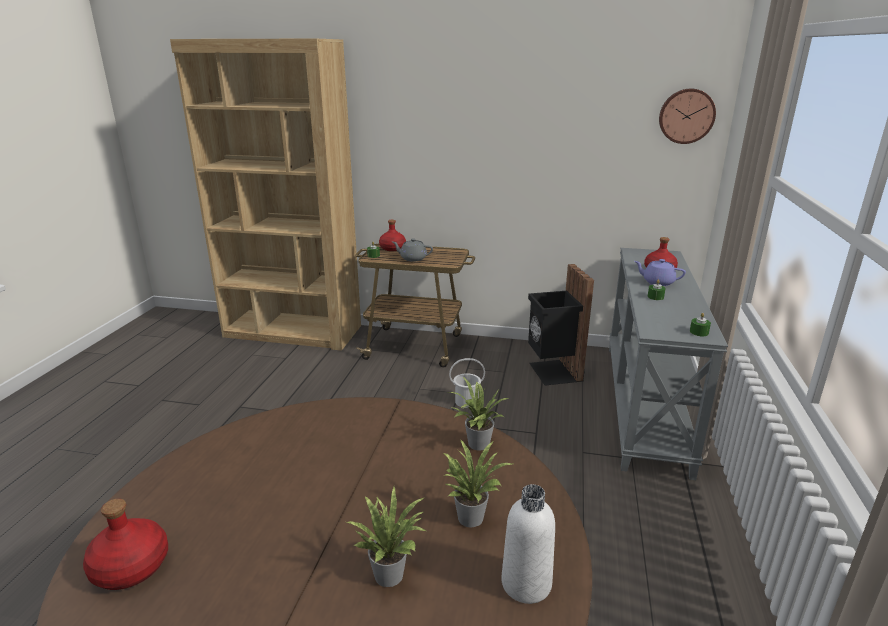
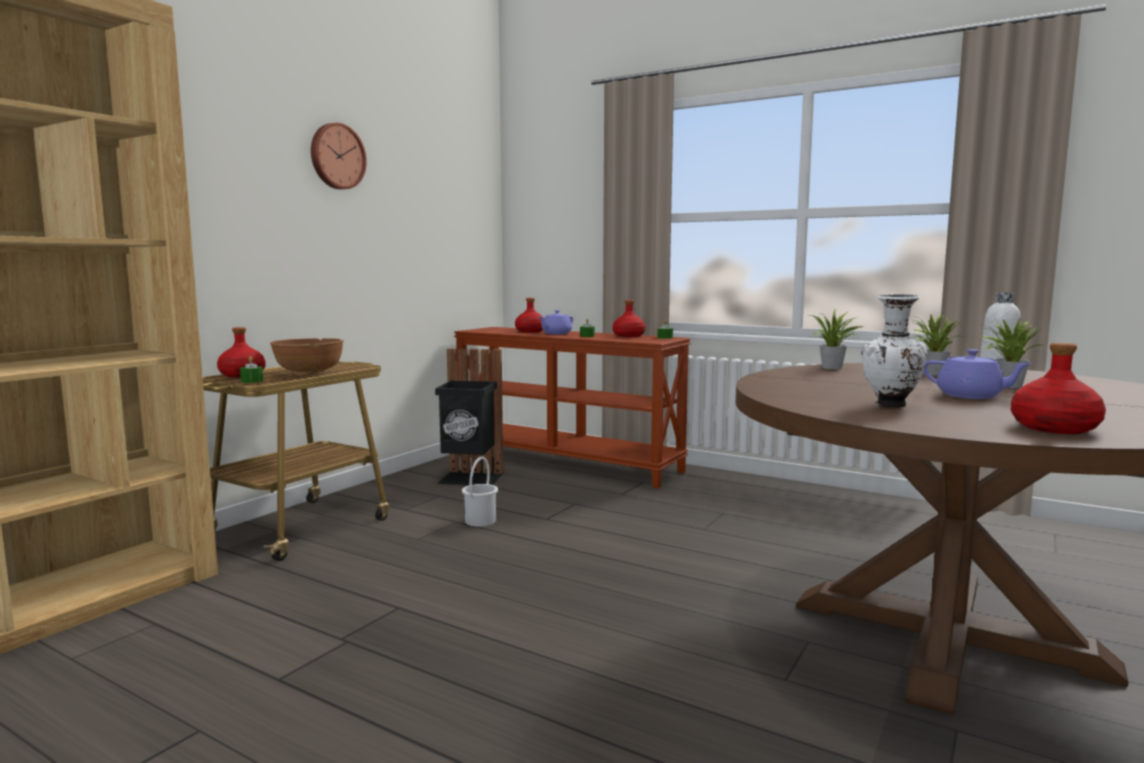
camera: 70 degrees left, 15 degrees down
grey teapot [392,238,433,262] -> brown bowl [270,338,344,375]
grey console table [609,248,728,480] -> brown console table [454,327,691,488]
wall clock [659,89,716,144] -> wall clock moved to [311,123,367,190]
none -> red bottle [612,300,646,337]
none -> white vase [860,294,927,408]
none -> purple teapot [923,349,1033,399]

